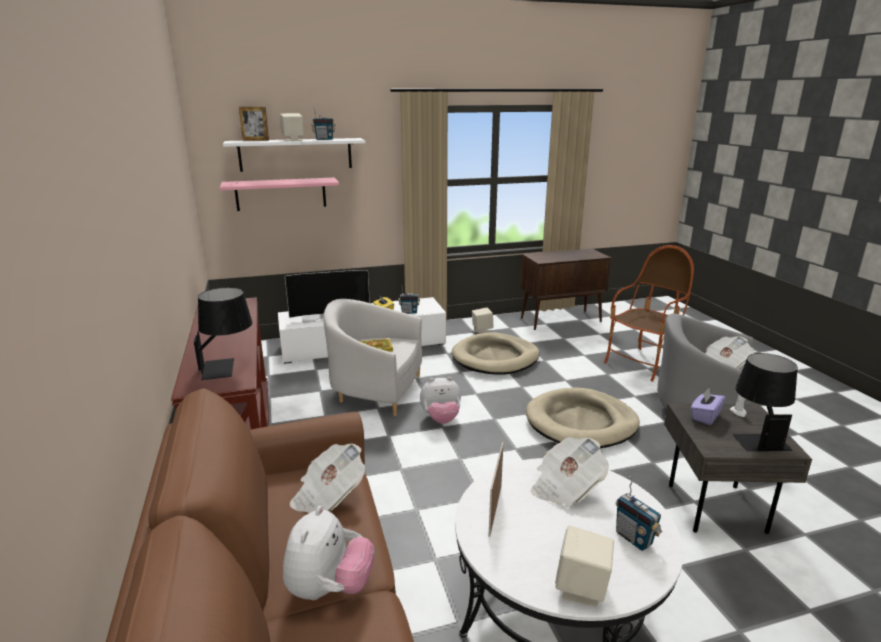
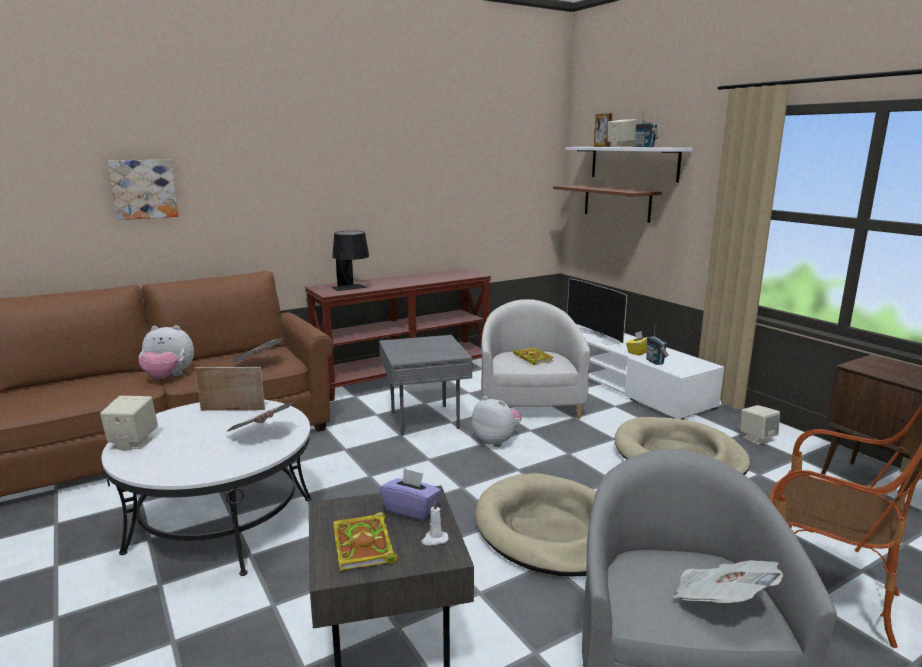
camera: 75 degrees right, 5 degrees down
pink shelf [220,177,339,211] -> brown shelf [553,185,662,223]
plush toy [420,377,461,424] -> plush toy turned 150 degrees clockwise [472,396,521,447]
radio [616,476,662,551] -> none
black table lamp [733,353,798,451] -> book [333,512,397,571]
none -> picture [107,160,179,220]
none -> grey side table [379,335,472,436]

